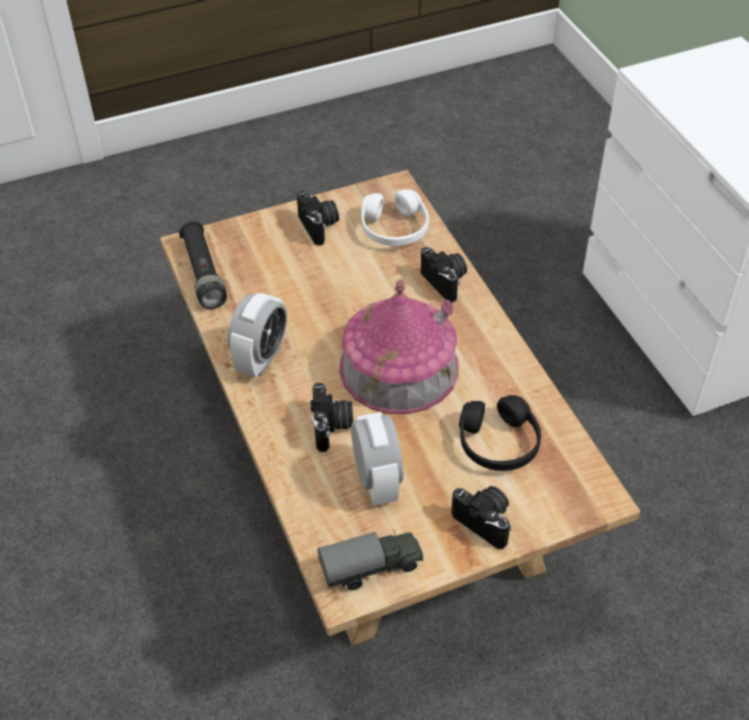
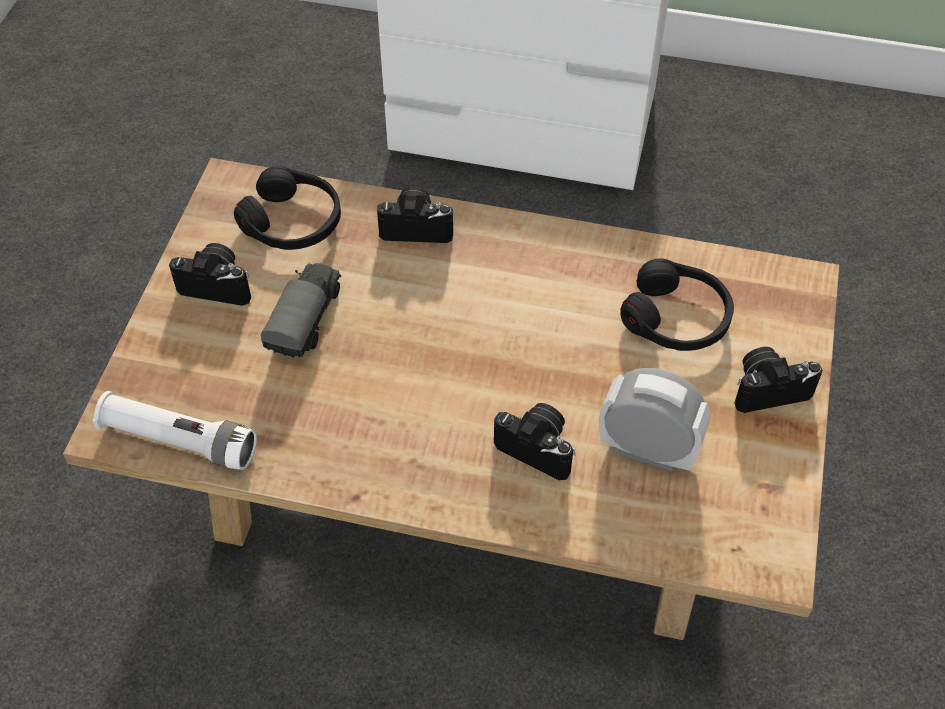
camera: 55 degrees left, 5 degrees up
black flashlight [179,221,227,309] -> white flashlight [92,391,257,470]
alarm clock [228,293,287,378] -> none
toy truck [317,529,423,590] -> toy truck moved to [261,263,341,358]
toy house [340,281,459,414] -> none
white headphones [361,189,429,246] -> black headphones [234,166,341,250]

